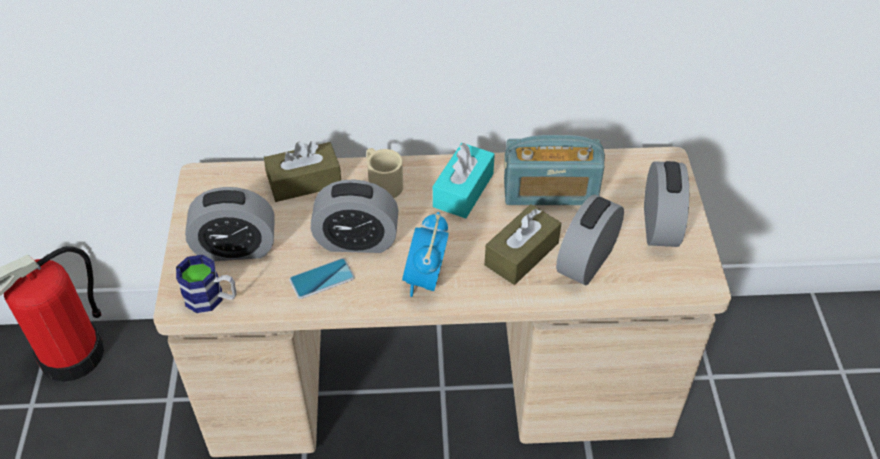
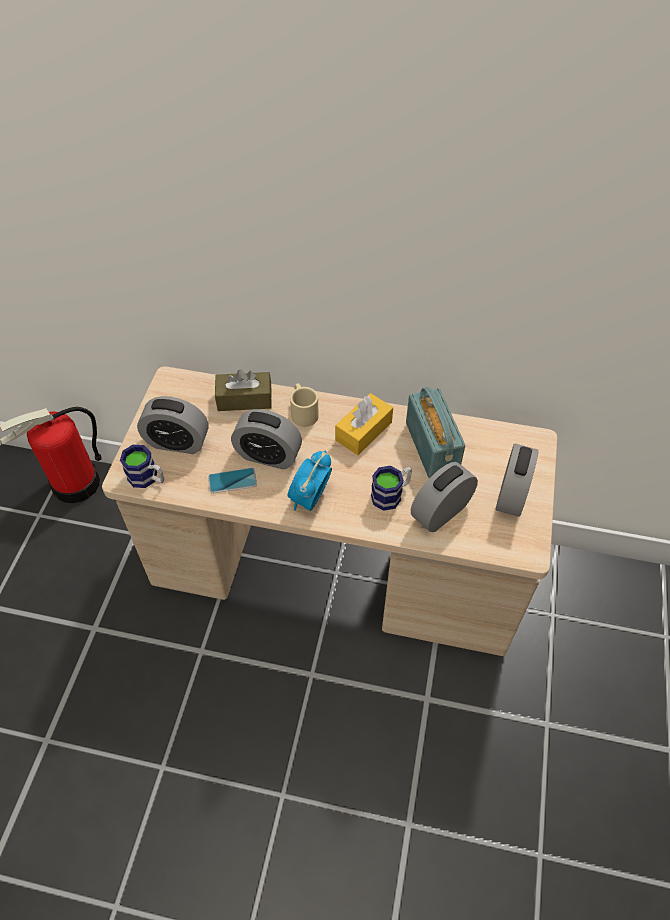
camera: 15 degrees right, 5 degrees up
turquoise tissue box [433,143,495,219] -> yellow tissue box [335,393,393,455]
brown tissue box [485,204,561,285] -> mug [371,466,412,511]
radio [504,135,605,205] -> radio turned 120 degrees counterclockwise [406,387,465,478]

